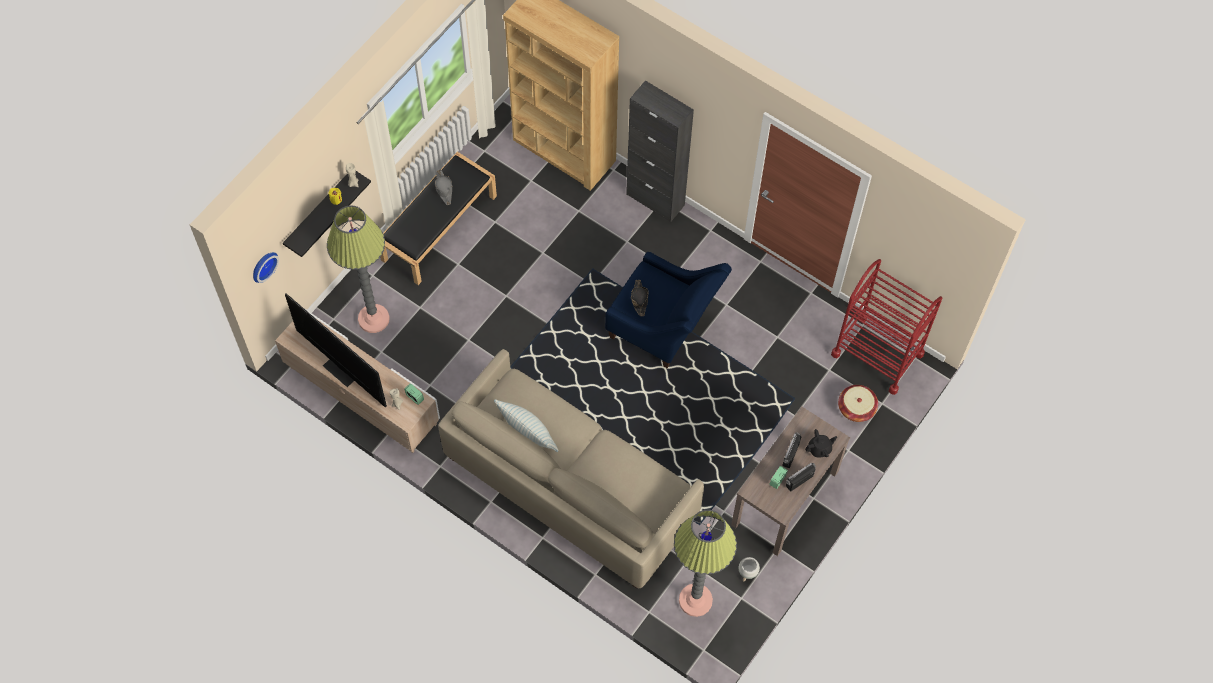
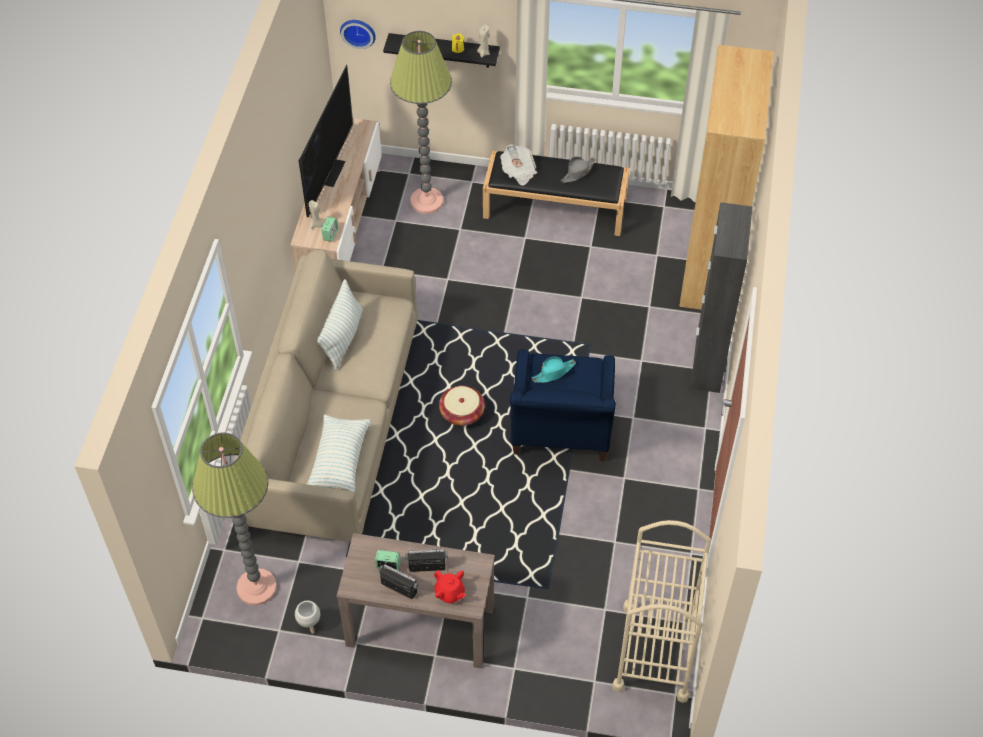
camera: 65 degrees right, 10 degrees down
black hat [631,280,649,316] -> turquoise hat [532,357,576,383]
black teapot [805,429,837,458] -> red teapot [434,570,466,604]
red cart [831,259,942,395] -> beige cart [612,520,711,703]
basket [838,385,878,422] -> basket moved to [439,386,485,426]
none -> pillow [307,414,370,493]
none -> newspaper [500,144,537,186]

